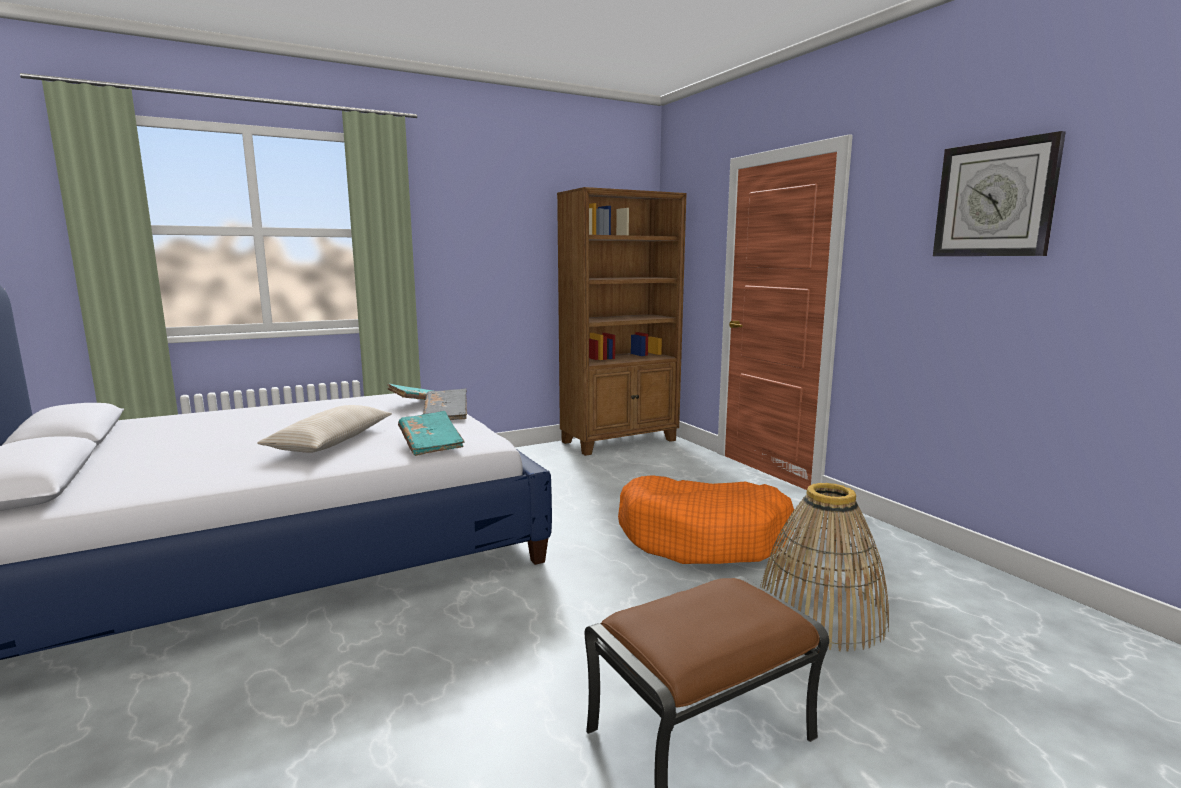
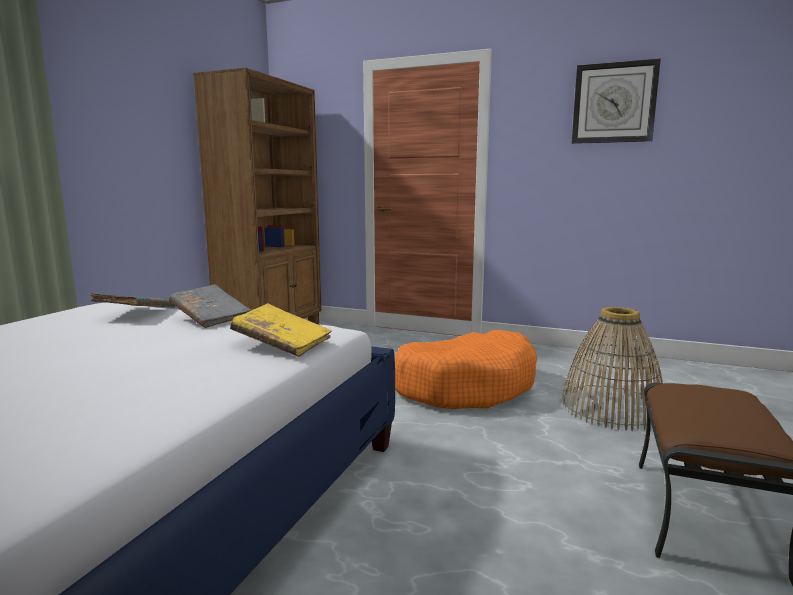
camera: 40 degrees left, 0 degrees up
beige pillow [257,405,392,453] -> none
turquoise book [398,411,465,456] -> yellow book [230,303,332,357]

